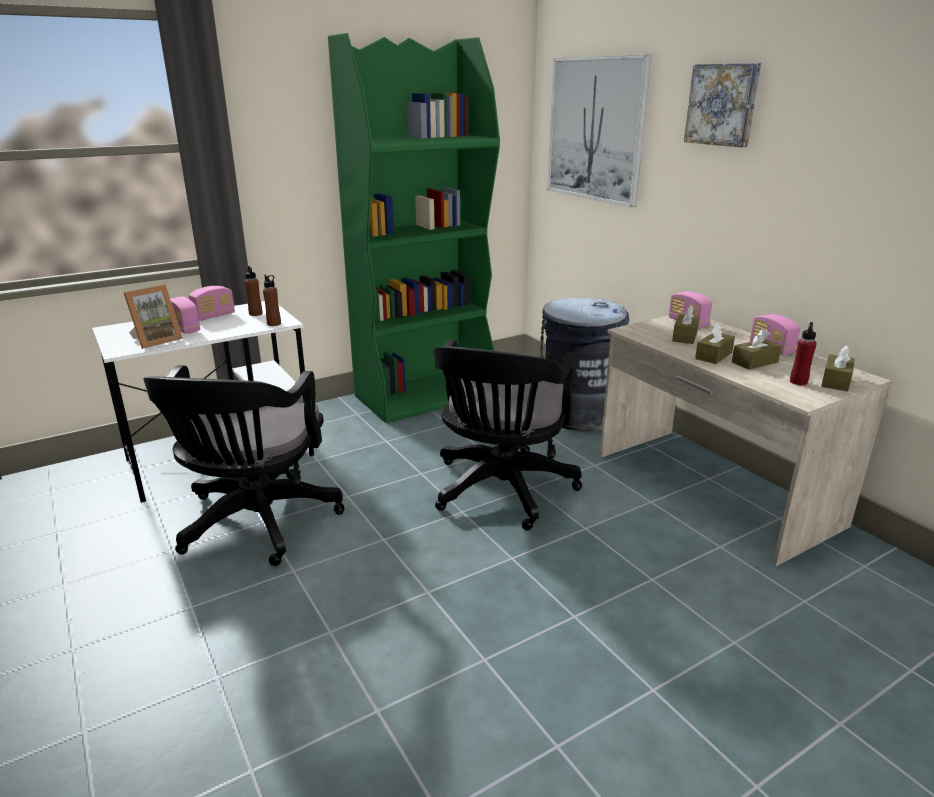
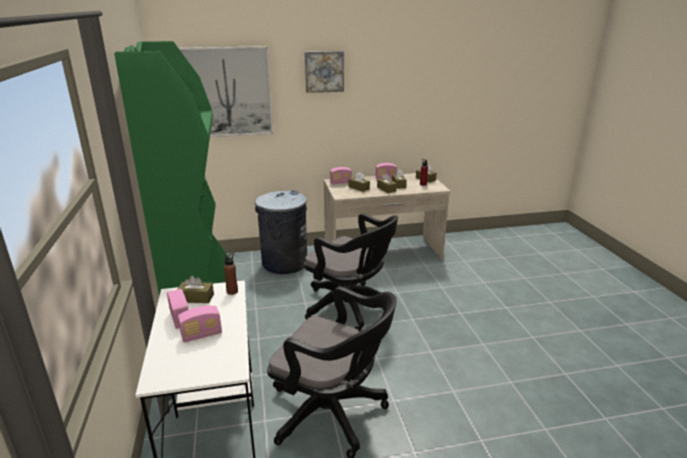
camera: 70 degrees left, 0 degrees up
picture frame [124,284,183,349] -> none
brown bottle [245,266,263,316] -> brown tissue box [178,276,214,303]

